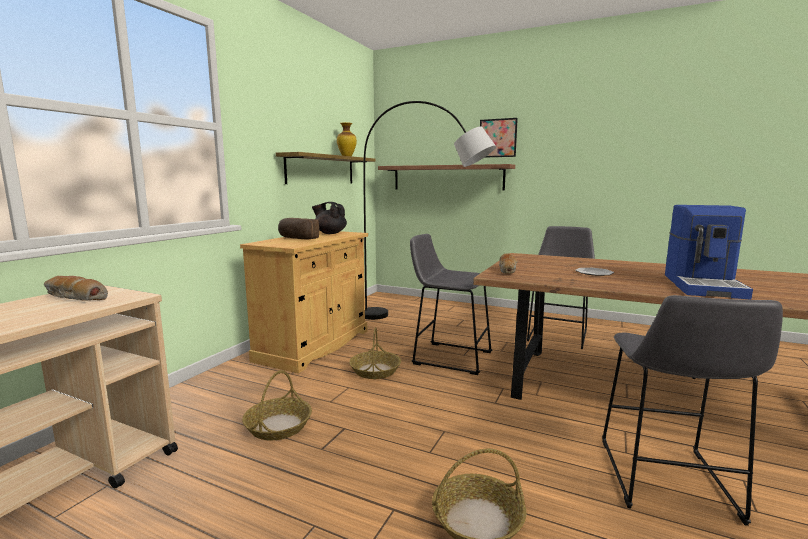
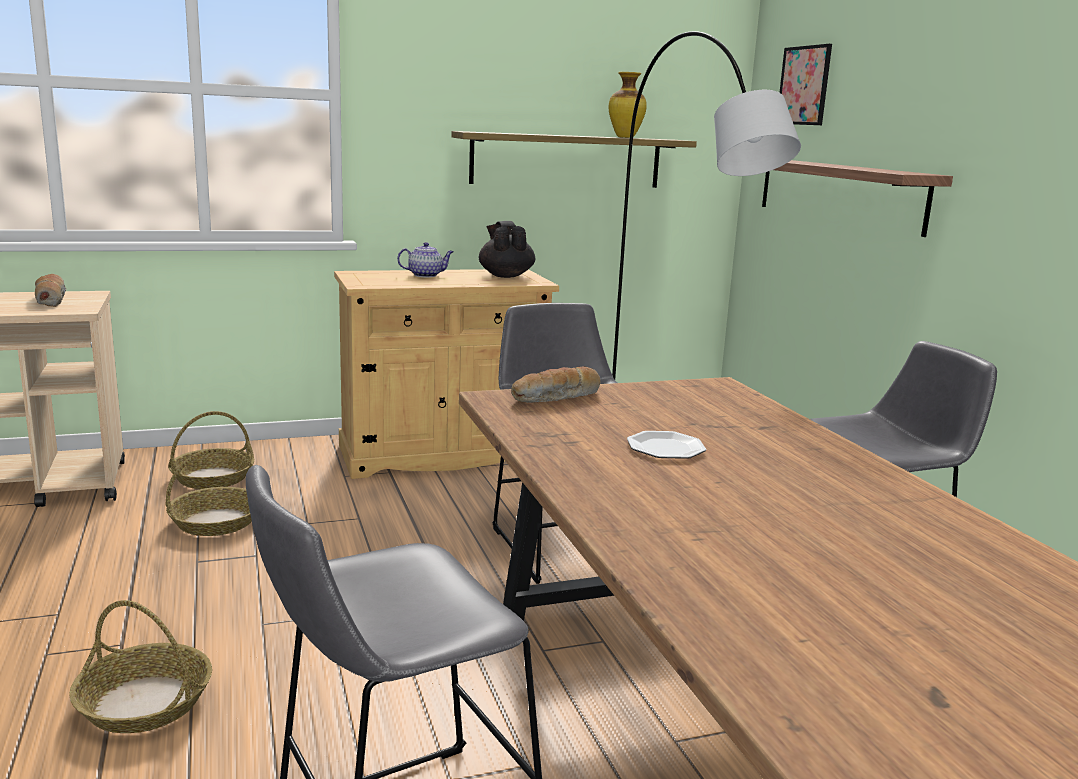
camera: 45 degrees right, 5 degrees up
bread [278,218,319,239] -> teapot [397,242,454,277]
basket [349,327,401,379] -> basket moved to [168,411,254,489]
picture [480,118,518,158] -> picture moved to [779,44,832,125]
coffee machine [665,205,753,300] -> none

